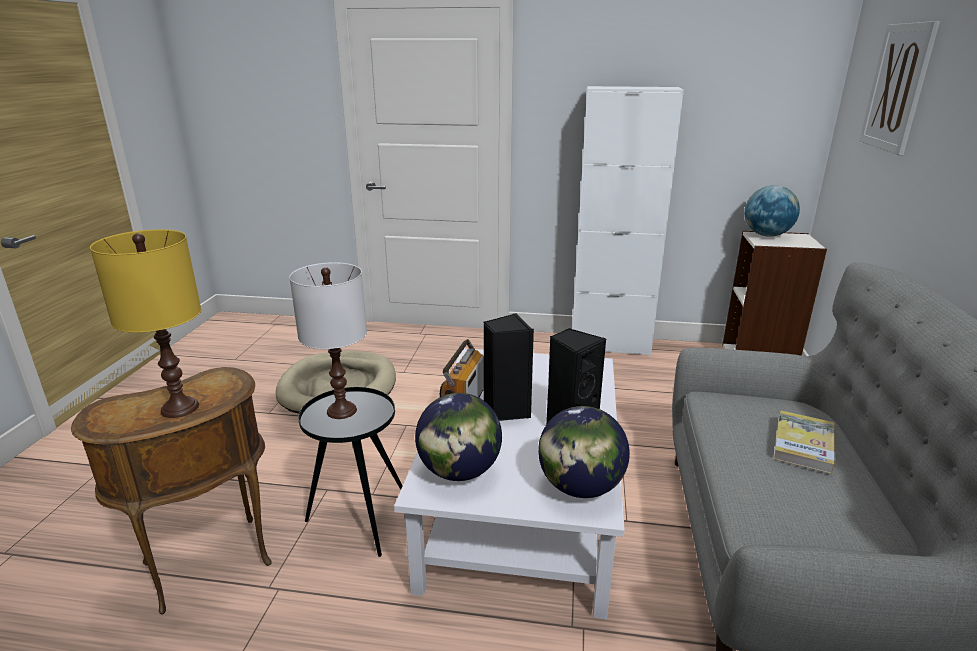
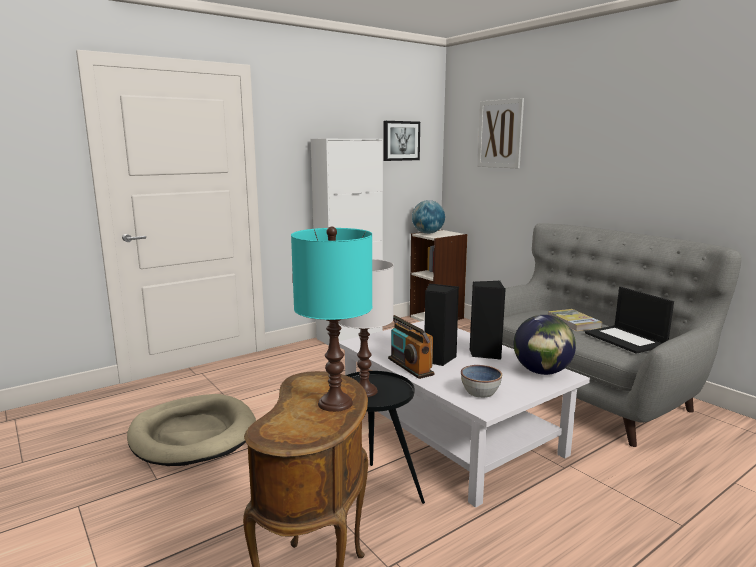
camera: 45 degrees left, 10 degrees down
yellow table lamp [90,229,201,418] -> turquoise table lamp [291,227,372,412]
globe [415,393,502,481] -> bowl [461,365,502,398]
none -> picture [384,121,420,161]
none -> laptop [585,287,674,354]

